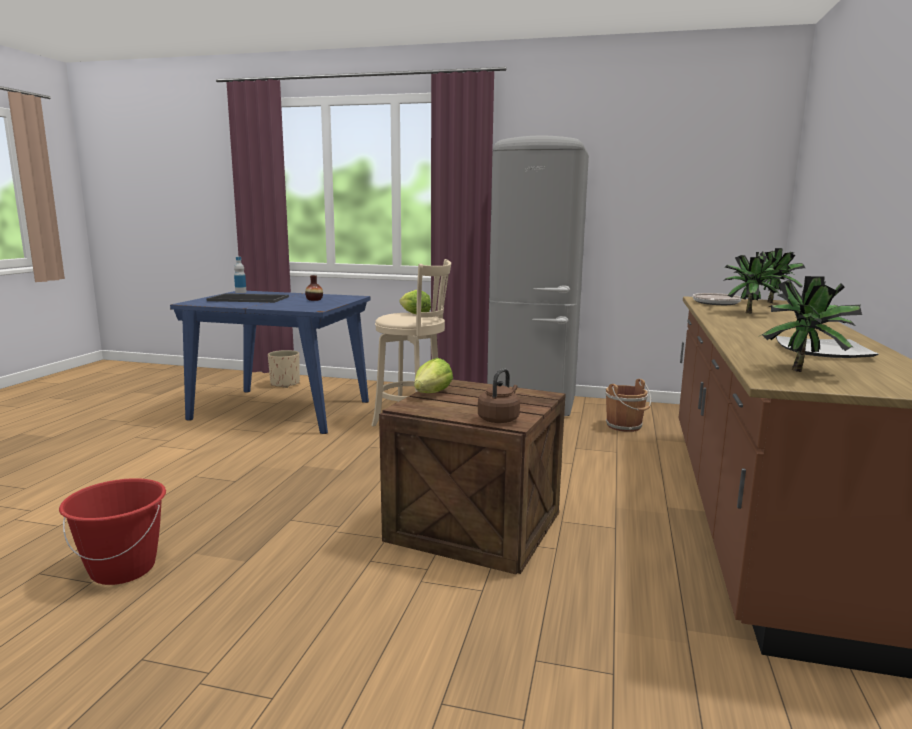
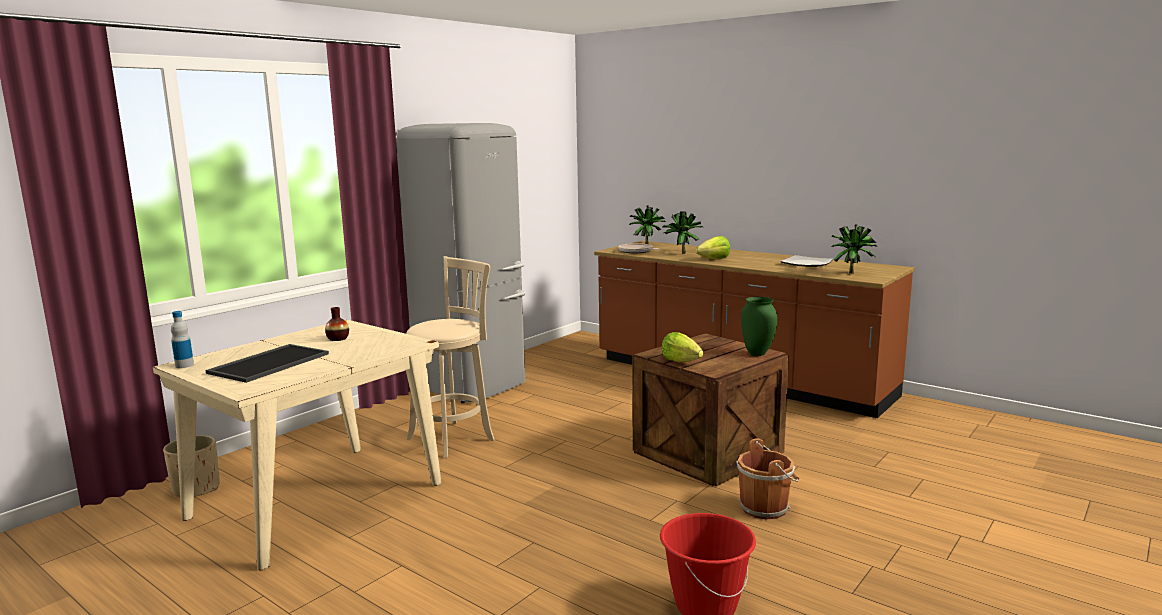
camera: 65 degrees left, 0 degrees up
blue dining table [170,291,371,434] -> beige dining table [153,320,441,571]
lettuce [399,290,431,314] -> lettuce moved to [696,236,730,259]
brown kettle [478,368,520,423] -> green vase [741,297,777,356]
brown bucket [605,379,651,432] -> brown bucket moved to [736,438,799,520]

